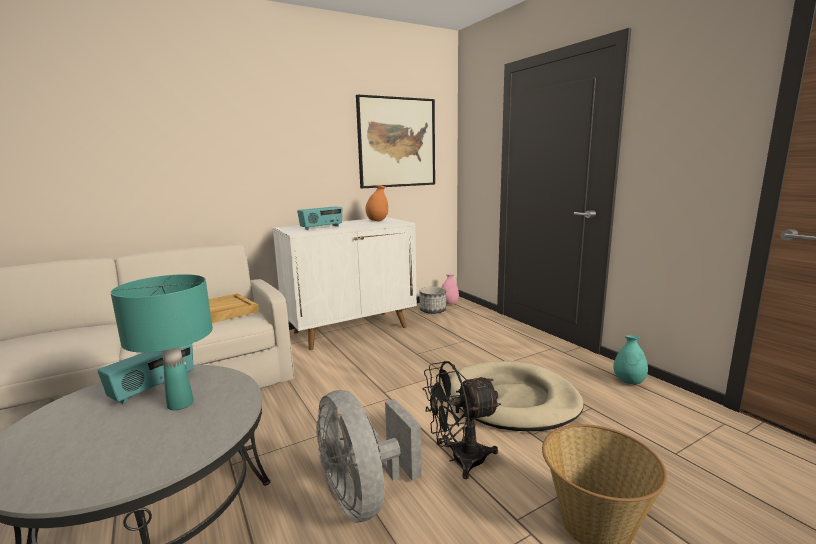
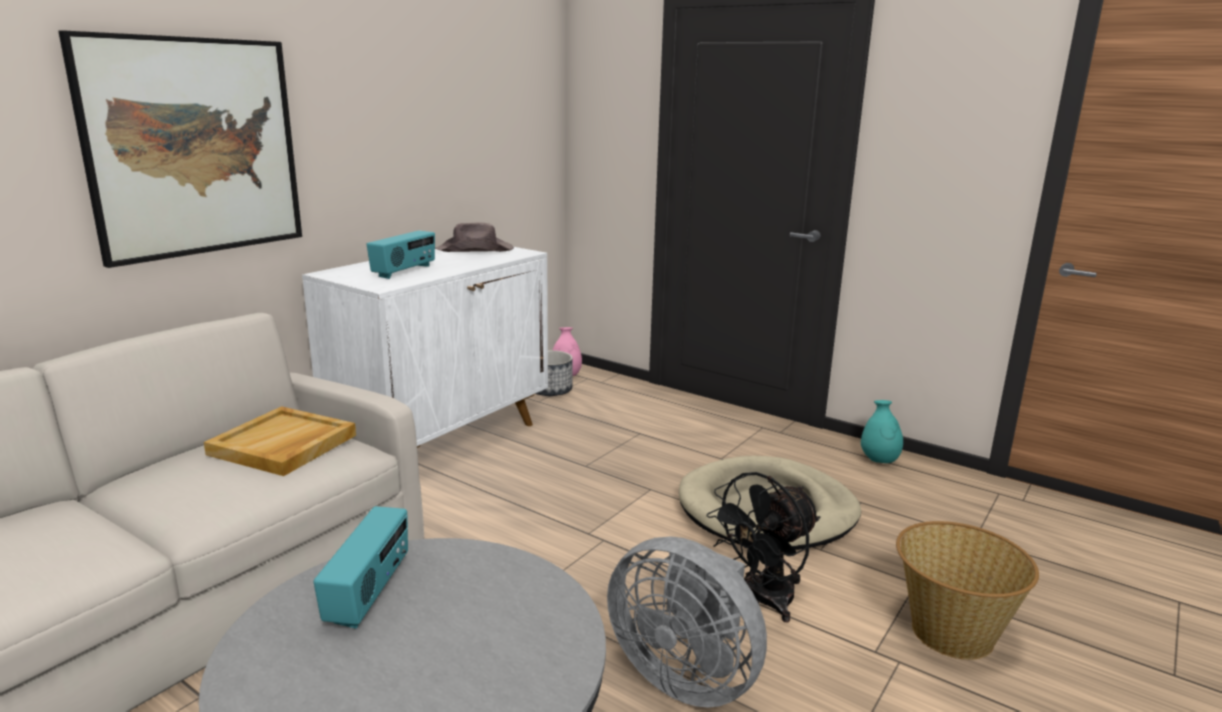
camera: 25 degrees left, 5 degrees up
turquoise table lamp [111,274,213,410] -> none
picture [356,95,435,188] -> picture moved to [58,30,302,268]
orange vase [365,185,388,221] -> brown hat [435,222,514,252]

